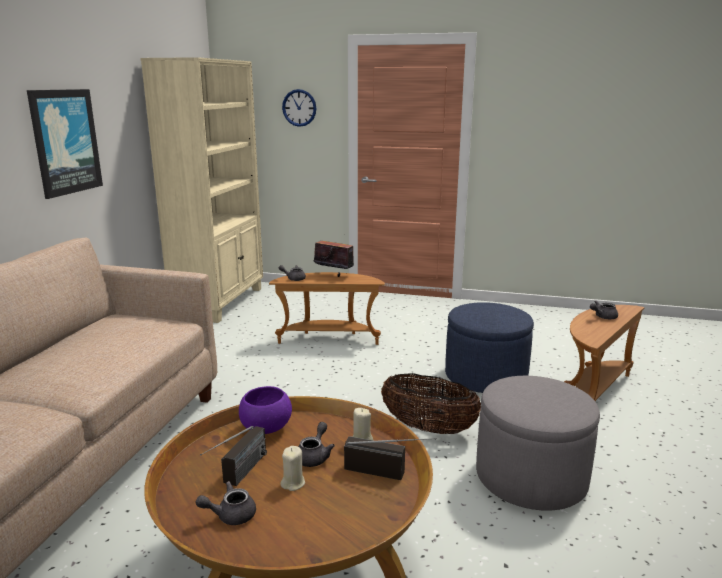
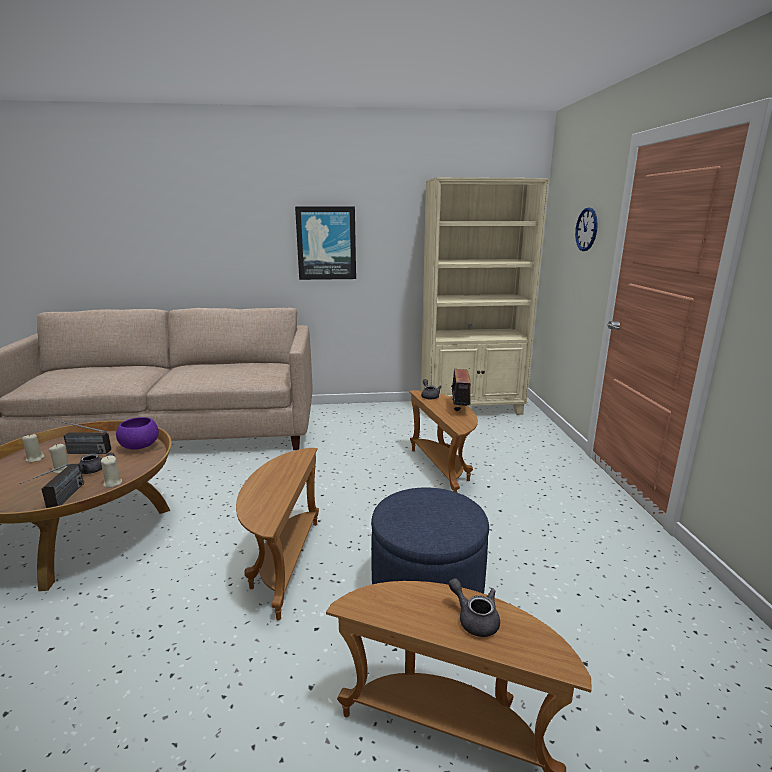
camera: 70 degrees right, 0 degrees up
grey teapot [196,481,256,525] -> beige candle [22,434,45,463]
basket [381,373,481,434] -> brown side table [236,448,319,621]
grey ottoman [476,376,600,511] -> none

